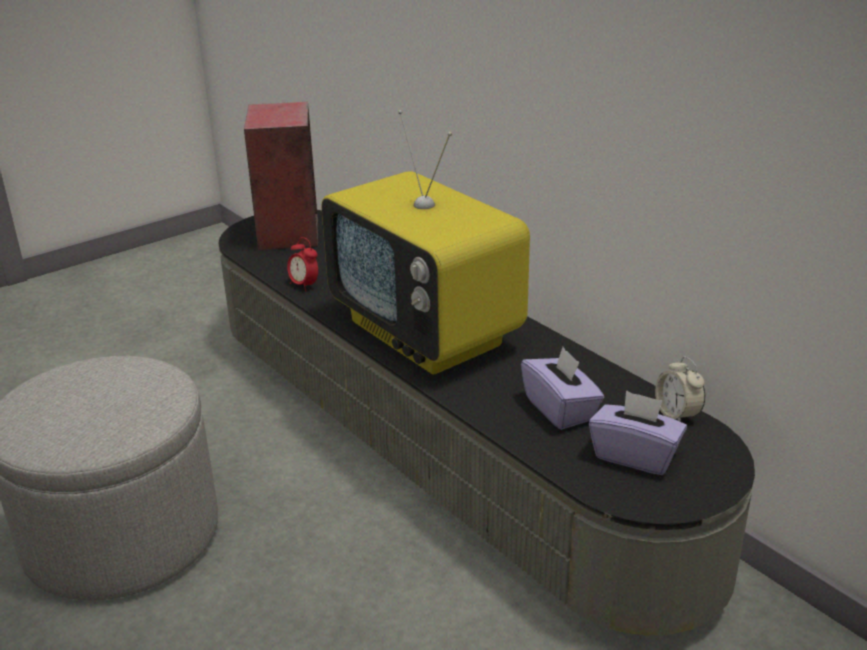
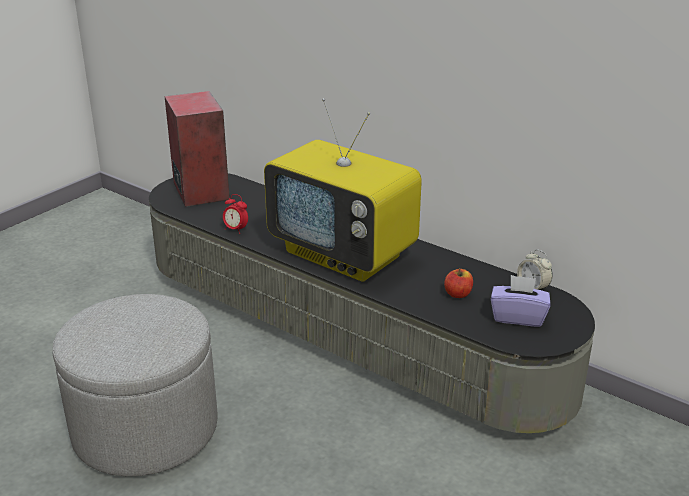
camera: 15 degrees left, 0 degrees up
purple tissue box [521,347,604,430] -> apple [444,268,473,298]

